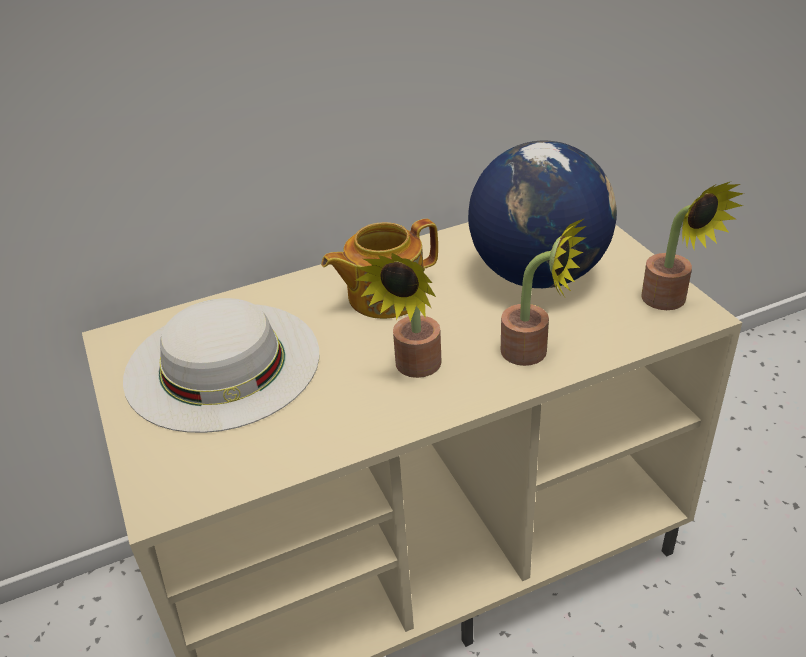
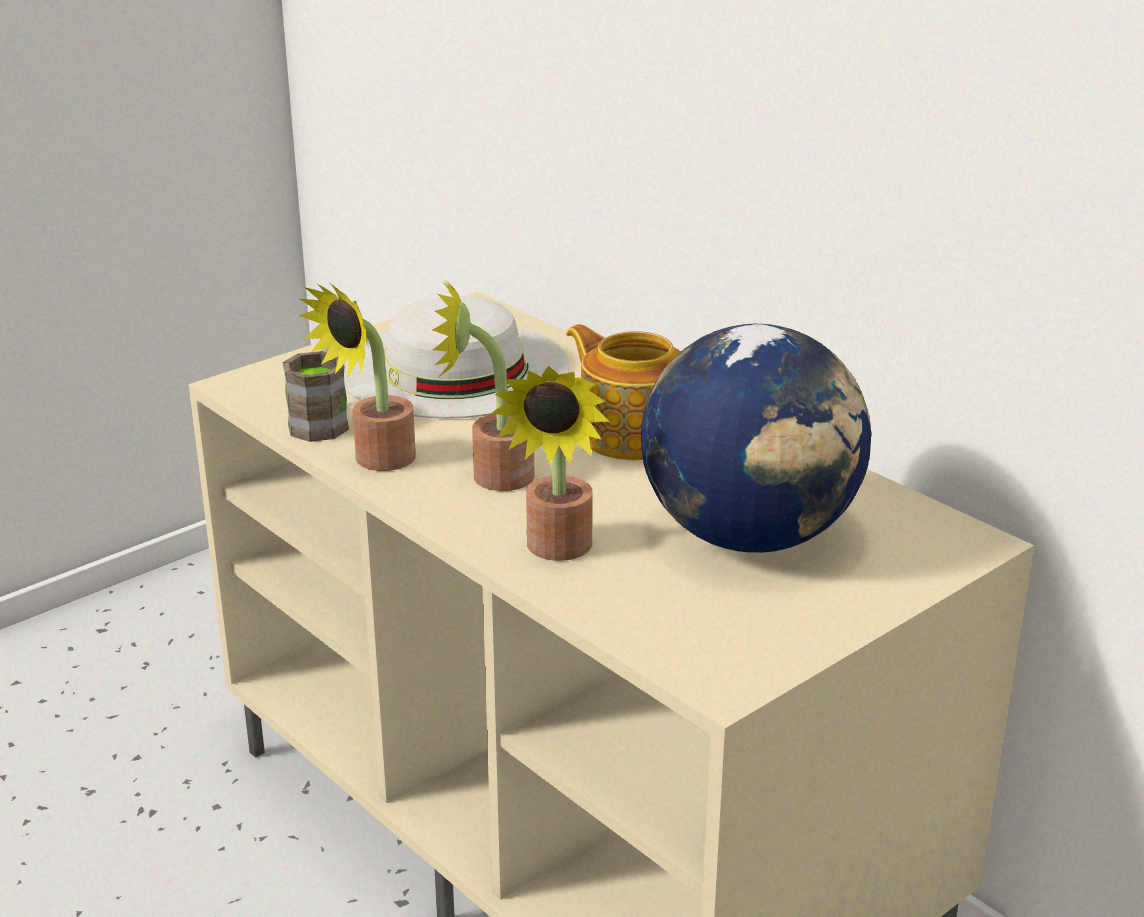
camera: 70 degrees right, 10 degrees down
potted plant [641,182,744,310] -> potted plant moved to [299,283,416,471]
none -> brown mug [282,348,349,442]

